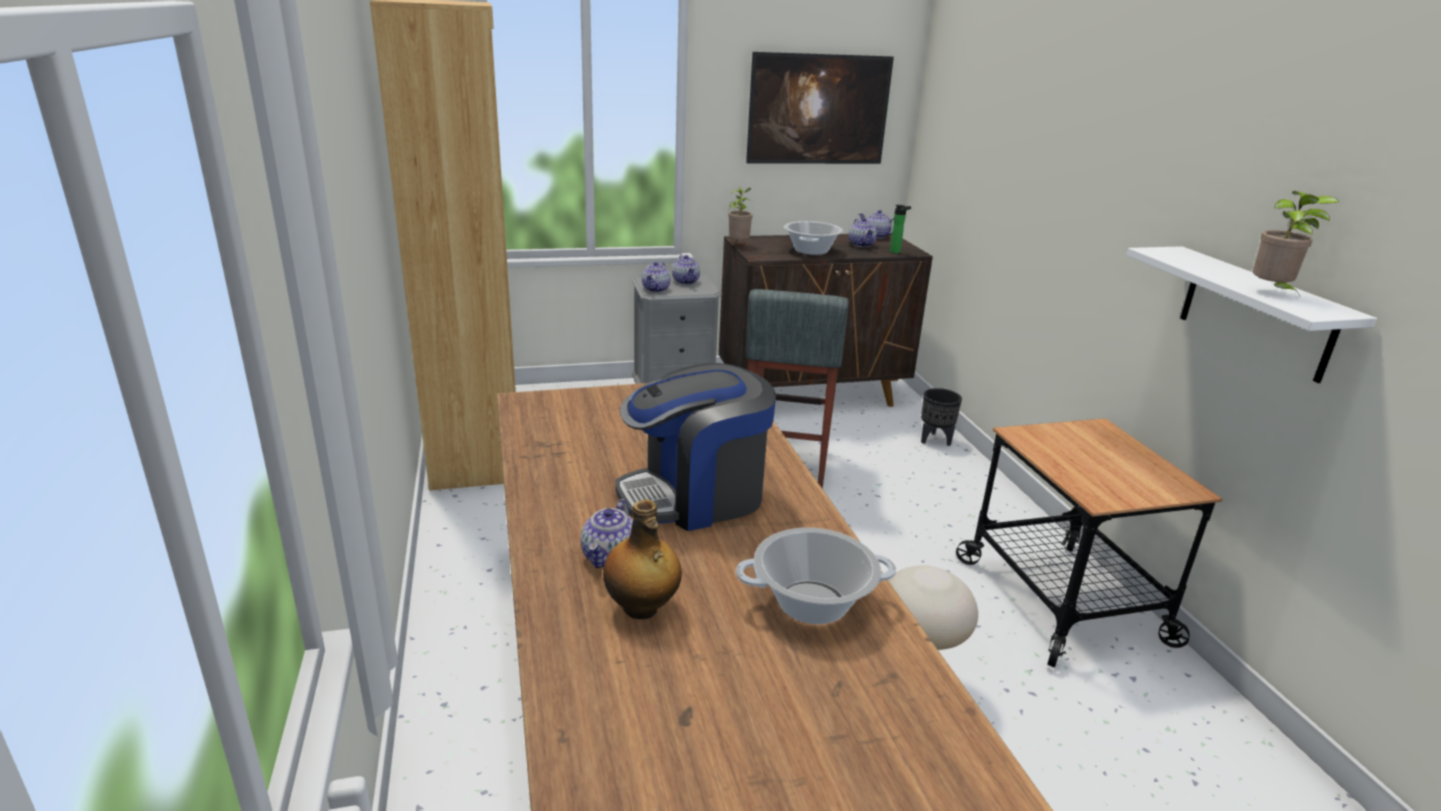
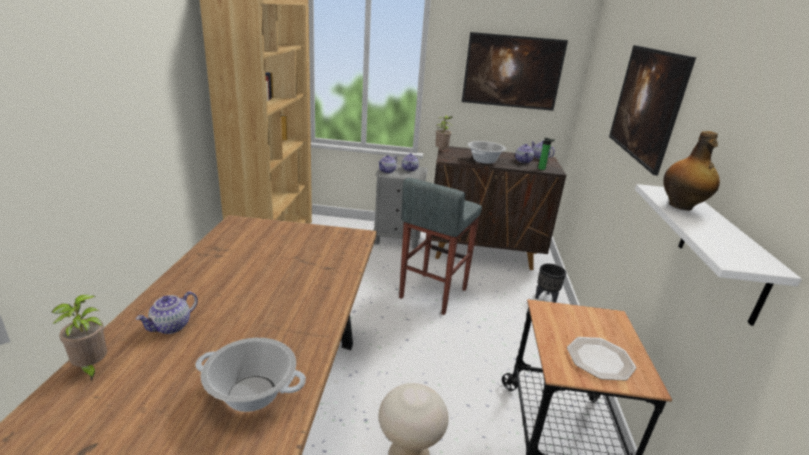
camera: 20 degrees right, 0 degrees up
bottle [603,500,682,619] -> bottle moved to [663,131,720,210]
coffee machine [616,363,776,531] -> none
potted plant [1253,191,1339,298] -> potted plant moved to [52,295,107,381]
none -> plate [567,337,636,381]
none -> picture [609,45,696,176]

